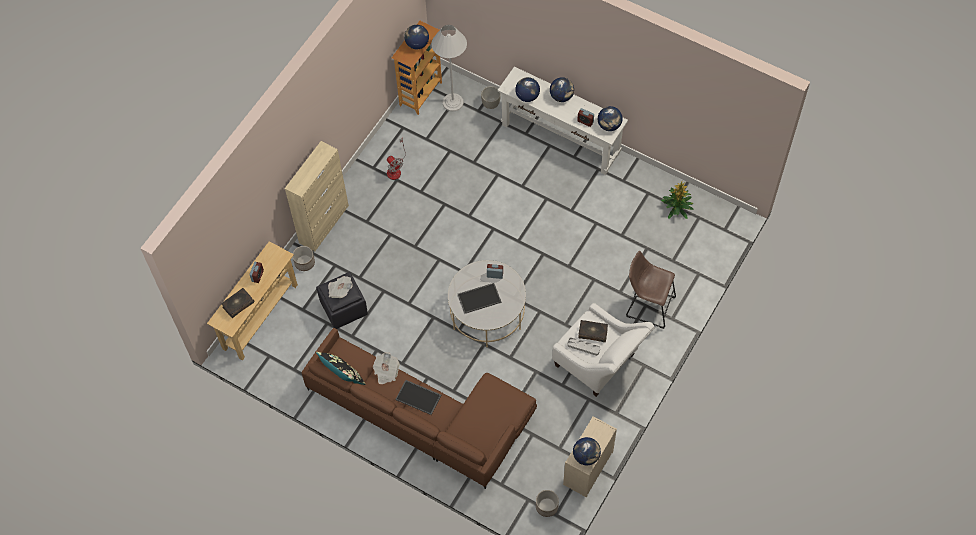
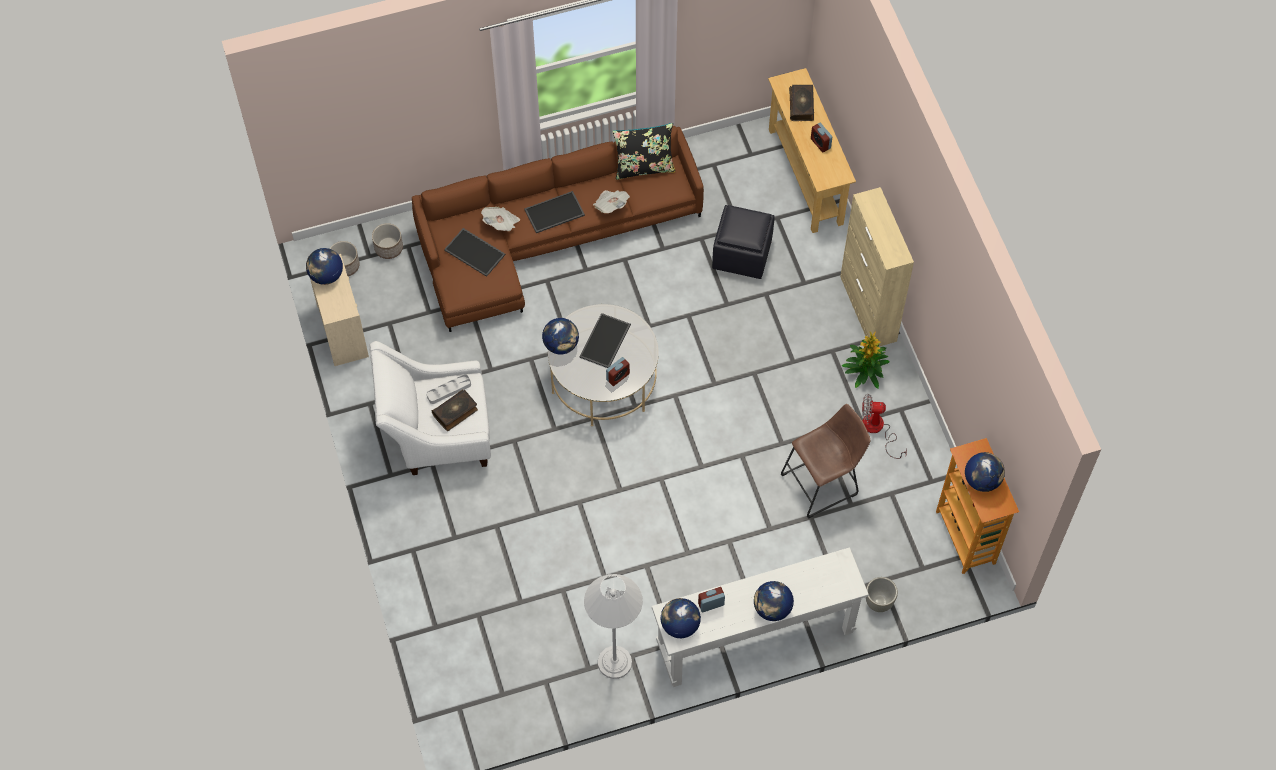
camera: 130 degrees right, 0 degrees up
planter [293,246,315,271] -> planter moved to [372,223,403,259]
newspaper [328,276,353,298] -> newspaper moved to [481,207,520,231]
white floor lamp [432,25,467,112] -> white floor lamp moved to [584,574,643,679]
globe [515,77,540,102] -> globe moved to [542,318,579,355]
brown stool [626,250,676,329] -> brown stool moved to [781,404,871,518]
potted plant [661,181,694,219] -> potted plant moved to [842,331,890,389]
none -> tray [444,228,505,277]

